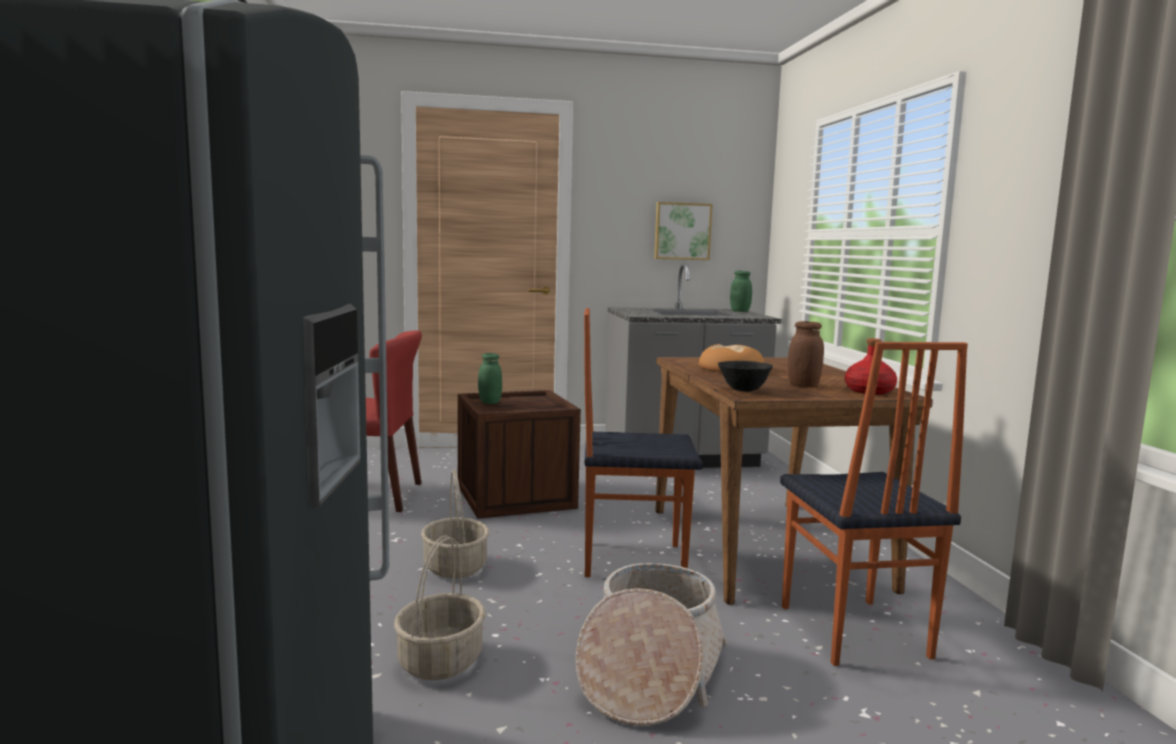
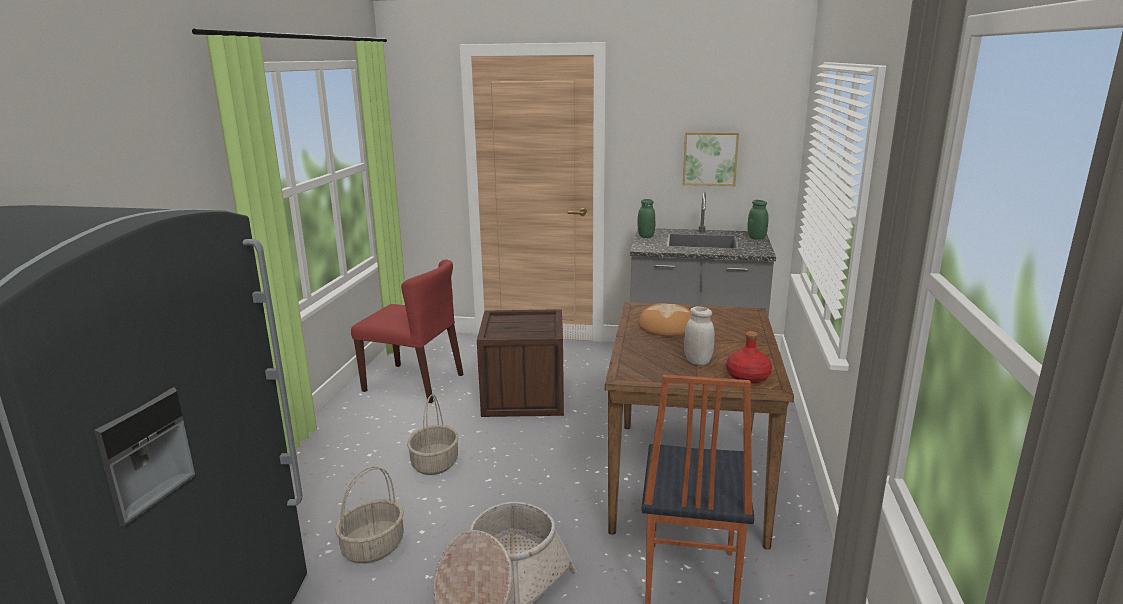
camera: 20 degrees right, 10 degrees up
green jar [478,353,502,404] -> green jar moved to [638,199,655,238]
chair [584,308,703,577] -> none
black bowl [718,361,773,392] -> none
brown jar [788,321,824,387] -> white jar [684,306,715,365]

